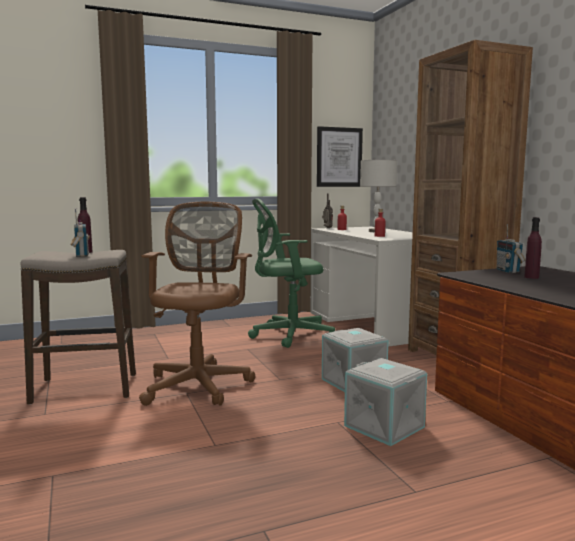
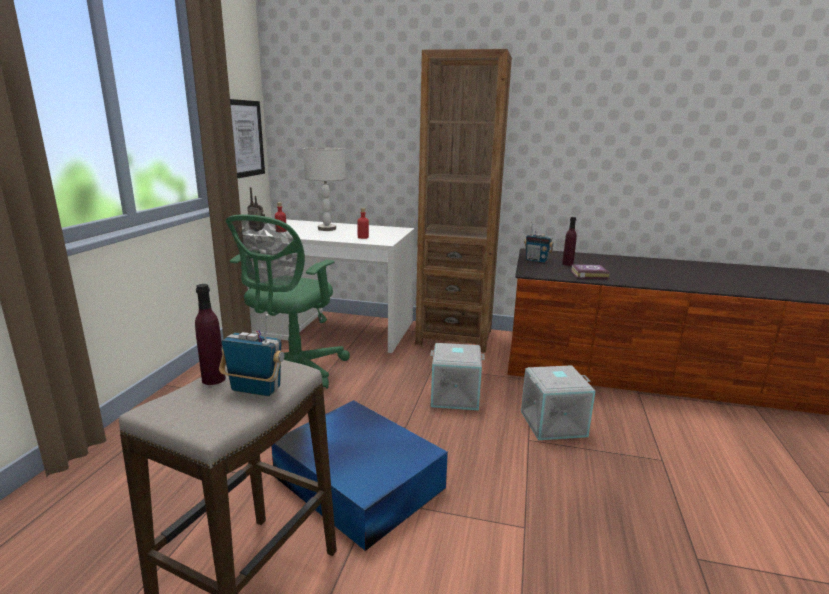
camera: 55 degrees left, 10 degrees up
brown office chair [139,202,255,406] -> blue storage box [271,400,448,551]
none -> book [570,264,610,279]

